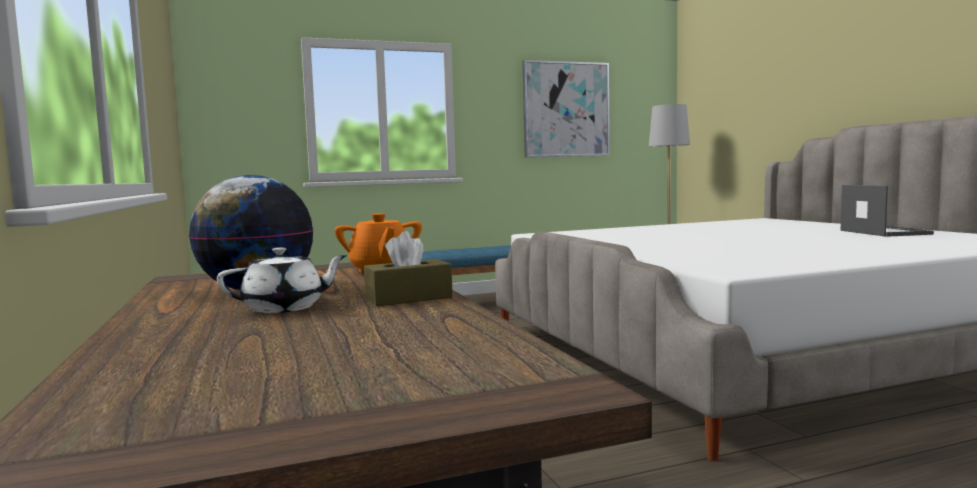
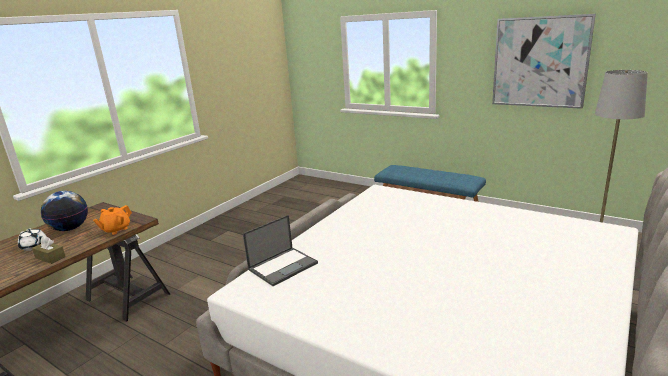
camera: 55 degrees right, 15 degrees up
laptop [840,185,934,237] -> laptop moved to [243,215,318,286]

